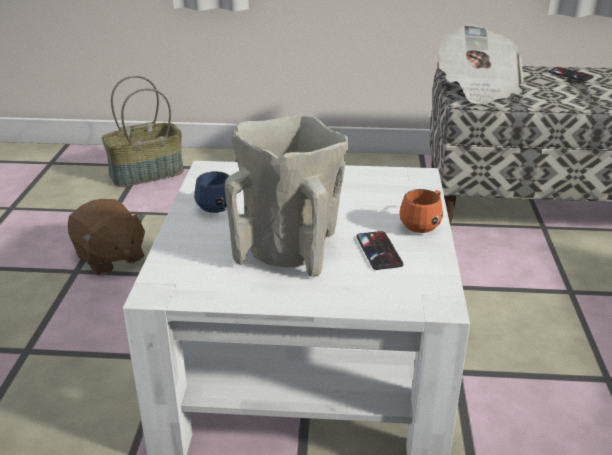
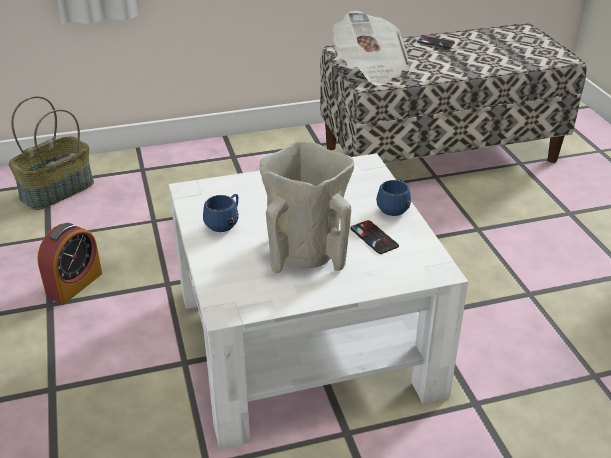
camera: 20 degrees left, 5 degrees up
brown plush toy [68,199,146,275] -> alarm clock [37,223,102,304]
orange mug [399,189,443,233] -> blue mug [376,178,411,216]

